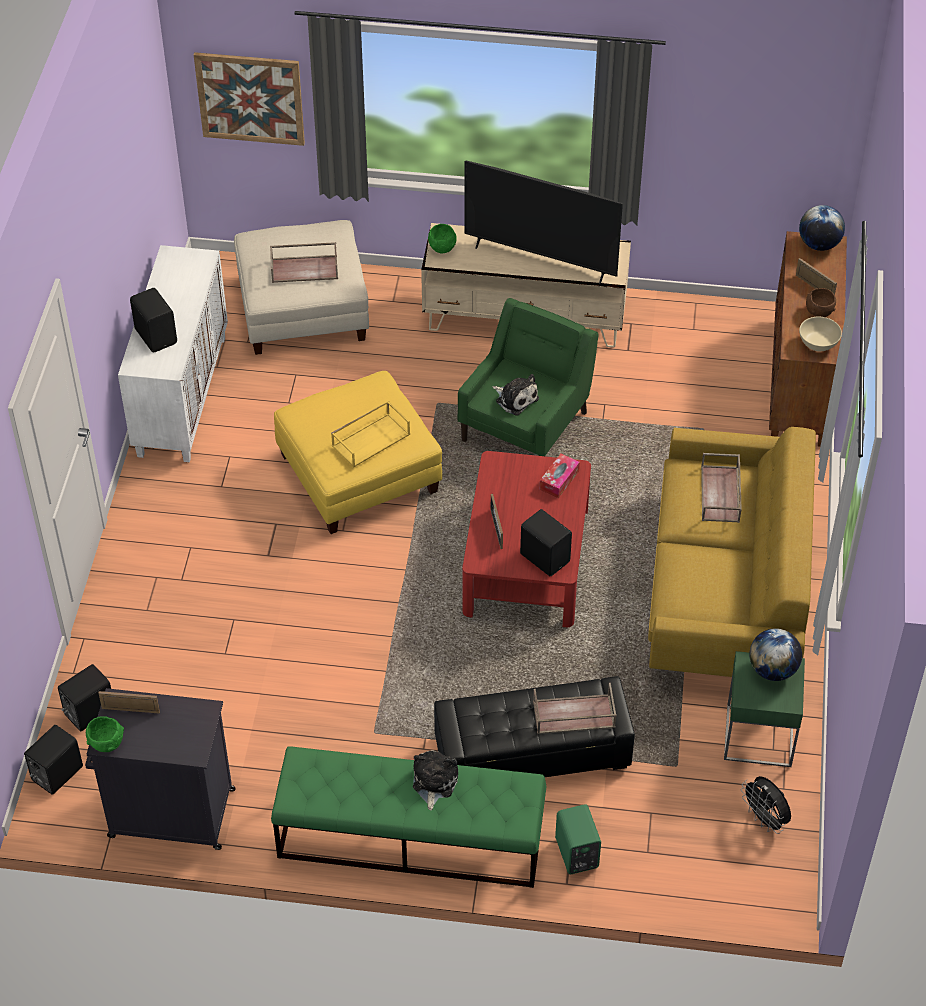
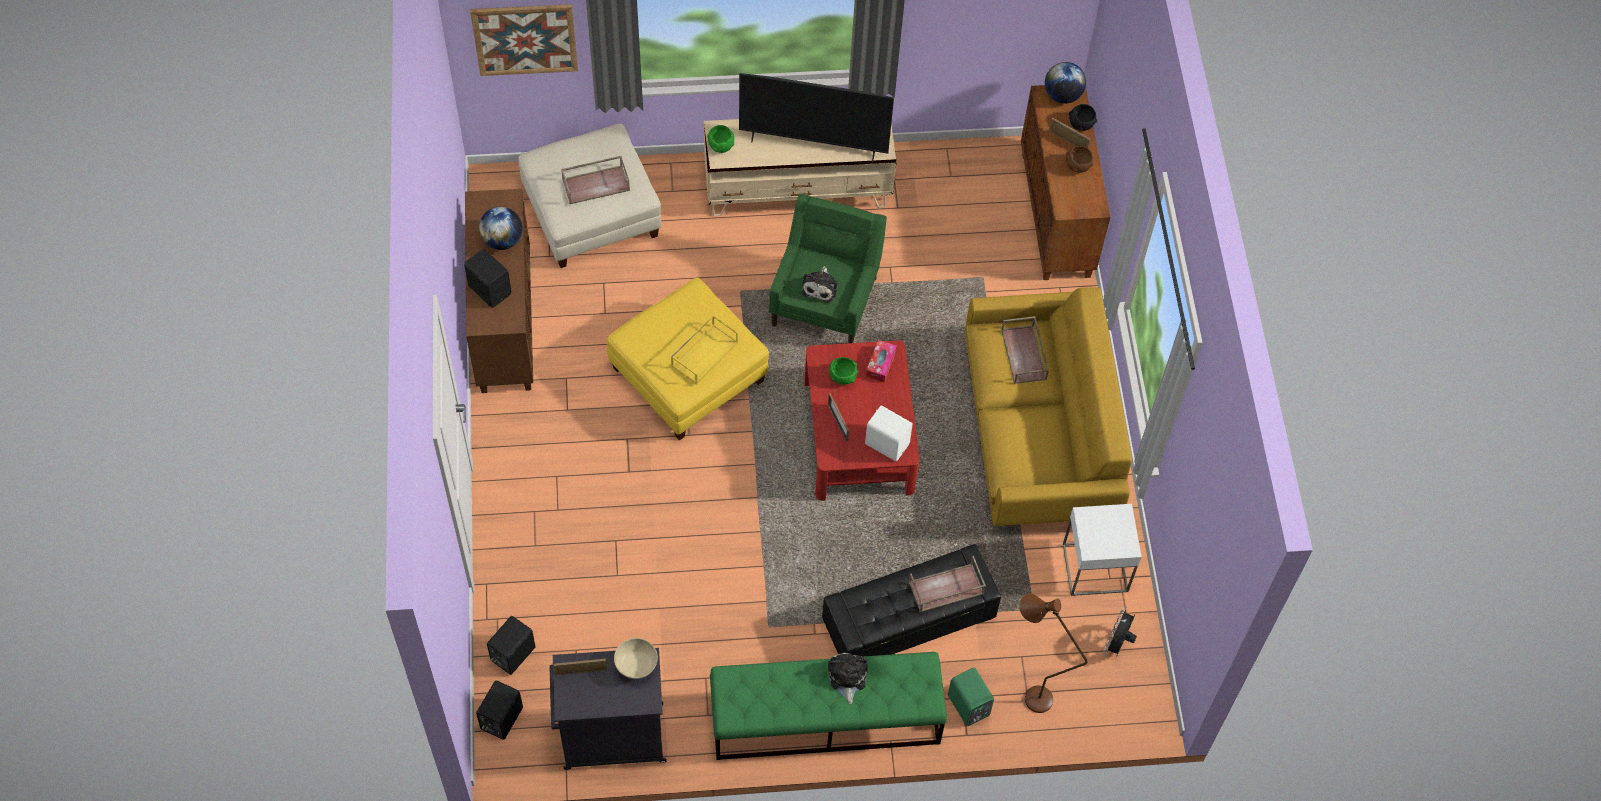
camera: 15 degrees left, 10 degrees up
green bowl [86,717,124,752] -> green bowl moved to [829,357,858,385]
white cabinet [118,245,228,462] -> brown cabinet [465,189,533,393]
plush toy [493,374,539,416] -> plush toy turned 75 degrees clockwise [802,266,838,303]
black speaker [520,509,572,576] -> white speaker [865,405,913,461]
green side table [724,651,805,767] -> white side table [1063,504,1141,596]
black fan [741,776,791,834] -> black fan turned 75 degrees clockwise [1103,606,1137,657]
globe [749,628,802,681] -> globe moved to [479,207,523,250]
beige bowl [799,317,842,351] -> beige bowl moved to [614,638,658,679]
none -> brown floor lamp [1020,594,1087,713]
none -> black bowl [1069,104,1097,131]

